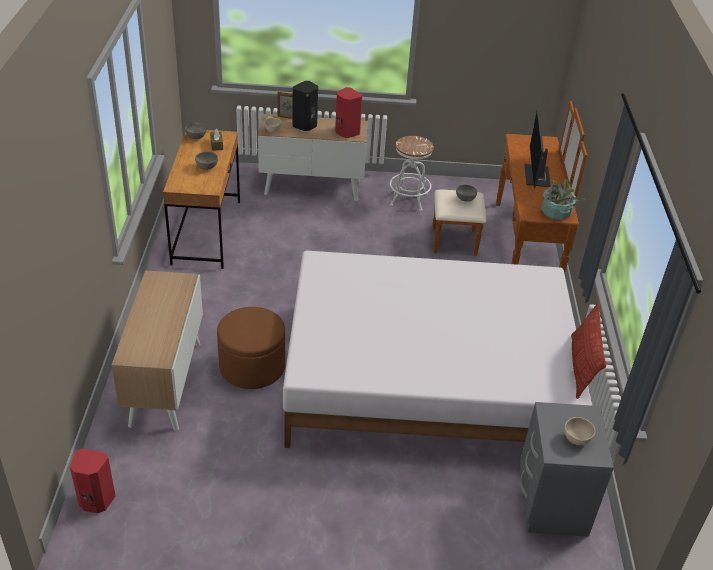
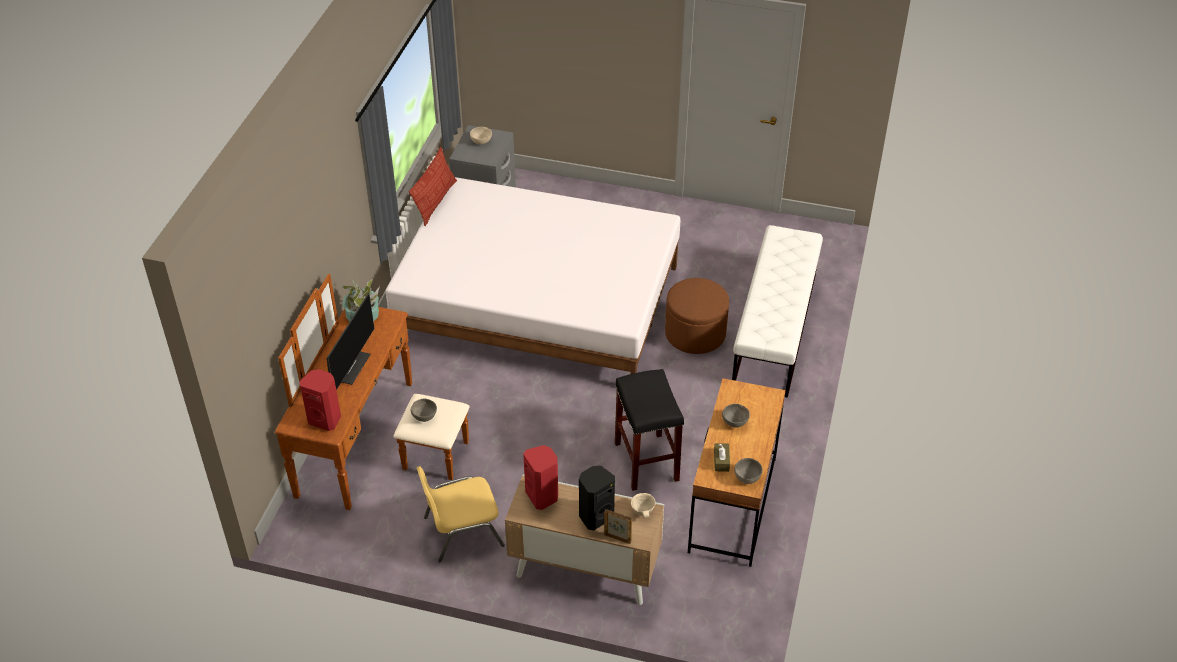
camera: 165 degrees left, 5 degrees up
red speaker [70,448,116,513] -> red speaker moved to [299,369,341,431]
cabinet [111,271,203,431] -> white bench [732,225,823,398]
white stool [390,136,434,211] -> yellow chair [416,466,505,562]
none -> black stool [615,369,684,491]

